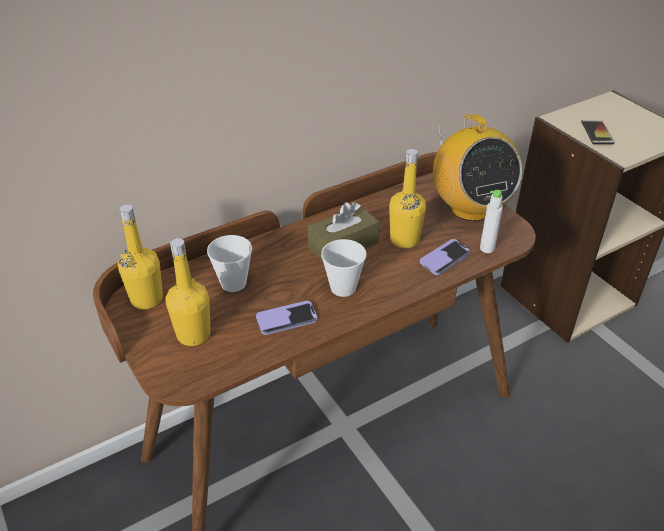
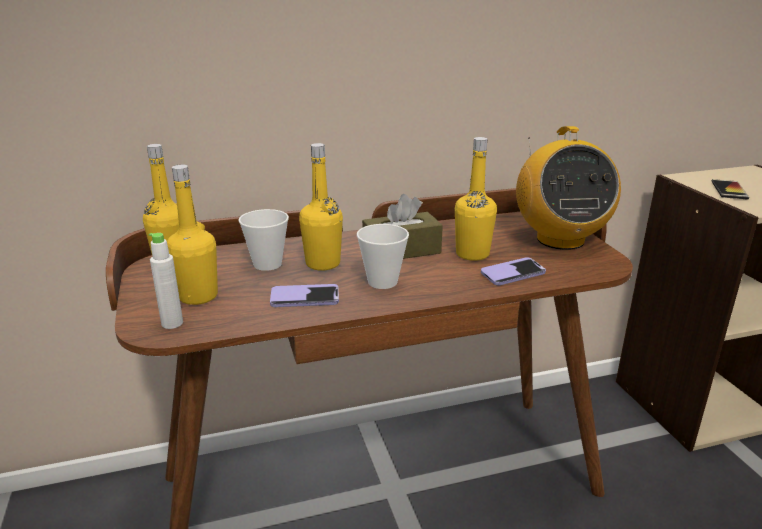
camera: 15 degrees right, 15 degrees down
white bottle [480,190,503,253] -> white bottle moved to [149,233,183,329]
none -> yellow bottle [299,143,343,271]

